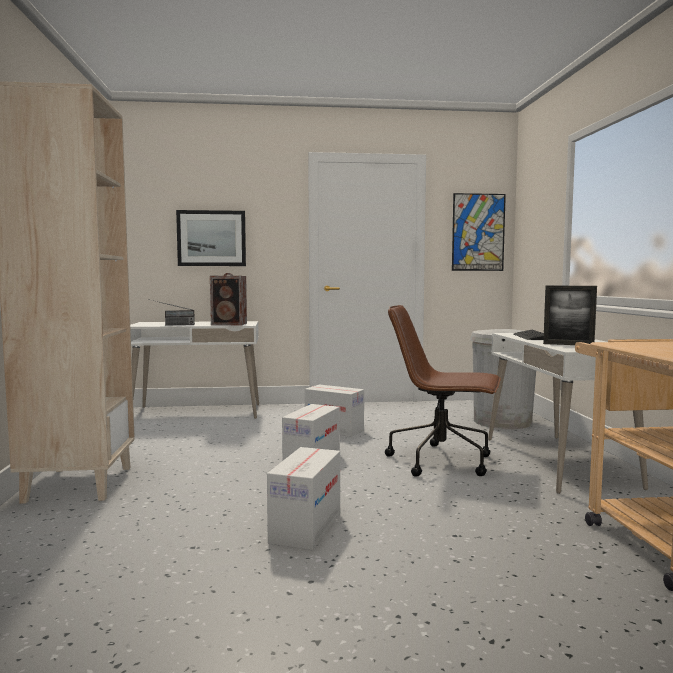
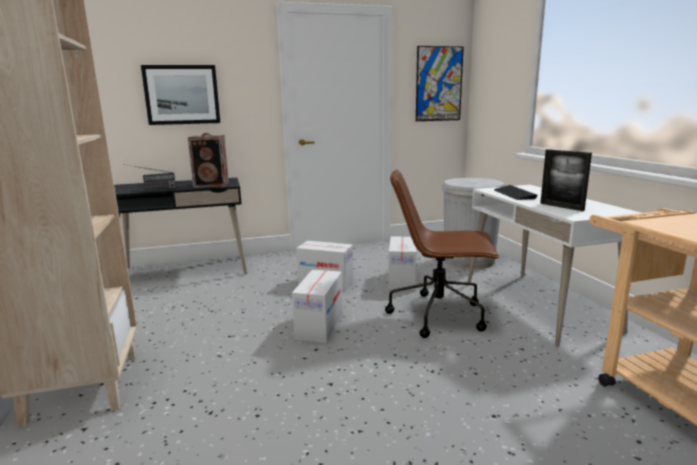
camera: 10 degrees left, 10 degrees up
white desk [130,321,259,419] -> black desk [114,178,247,275]
cardboard box [267,447,340,550] -> cardboard box moved to [388,236,416,291]
picture frame [543,286,597,345] -> picture frame turned 45 degrees clockwise [540,149,592,211]

